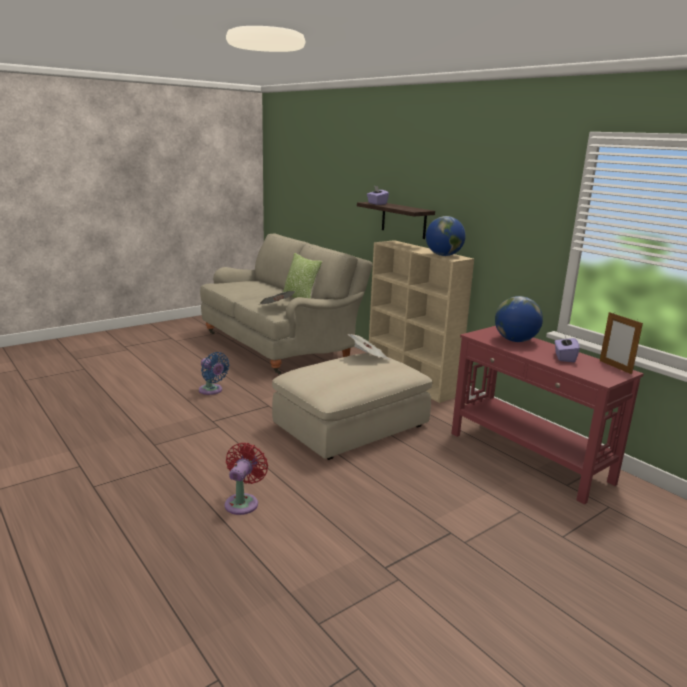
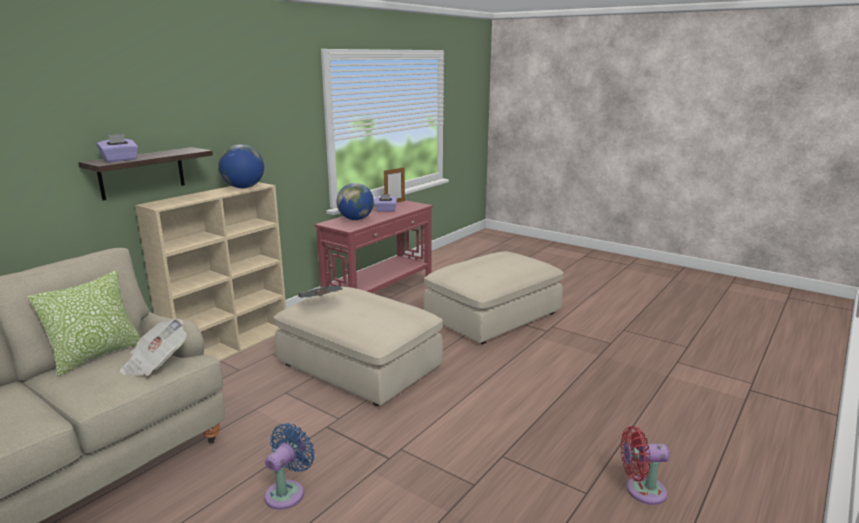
camera: 105 degrees left, 0 degrees up
red fan [225,443,268,515] -> red fan moved to [621,426,670,505]
none -> beige ottoman [424,252,564,344]

